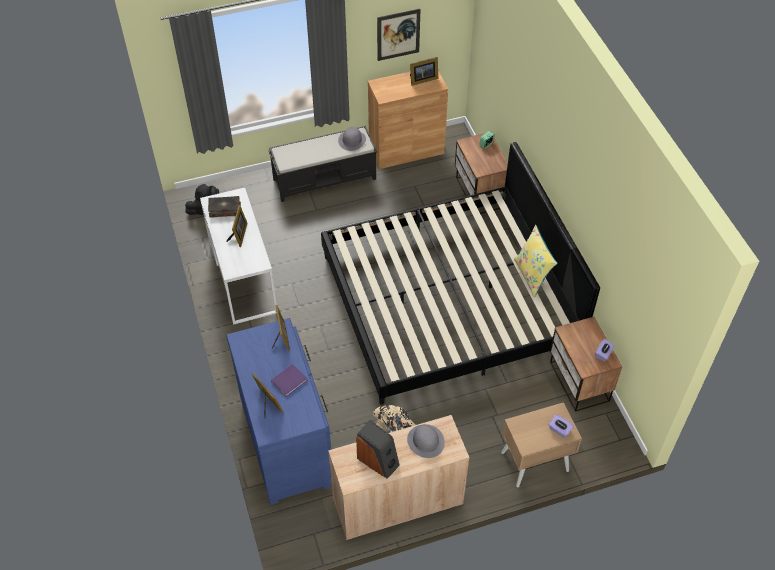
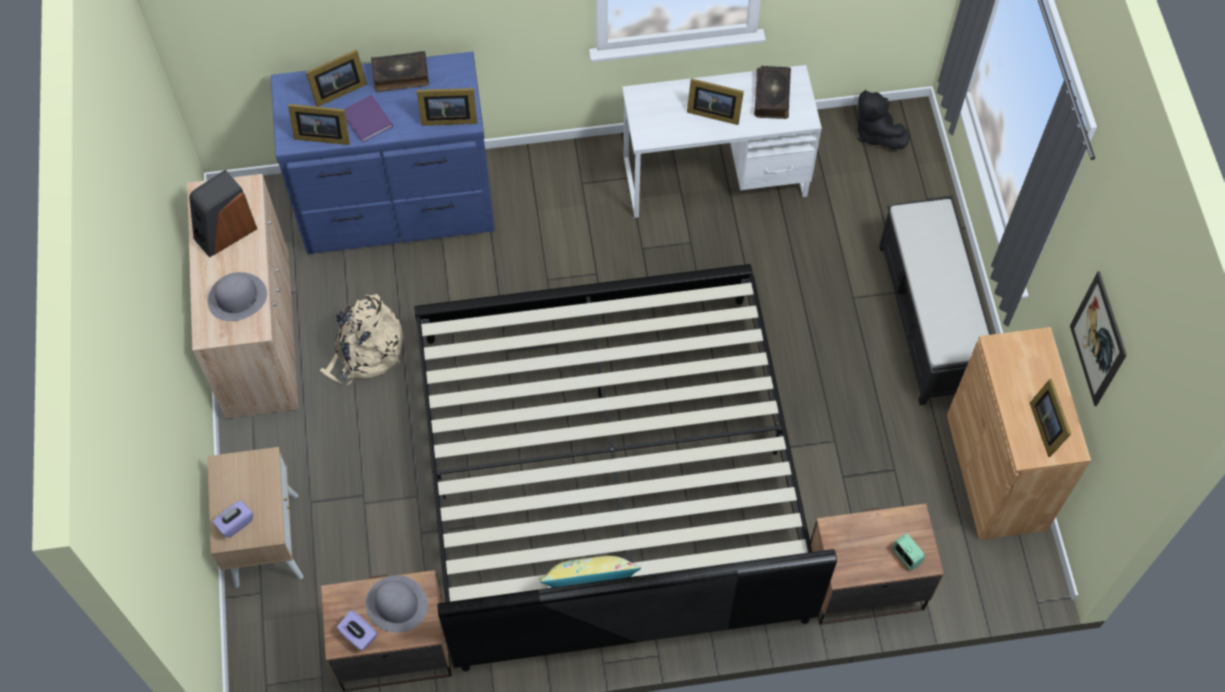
camera: 100 degrees right, 10 degrees up
grey hat [338,127,366,151] -> grey hat moved to [366,575,428,633]
none -> picture frame [288,104,350,145]
none -> book [371,51,429,92]

